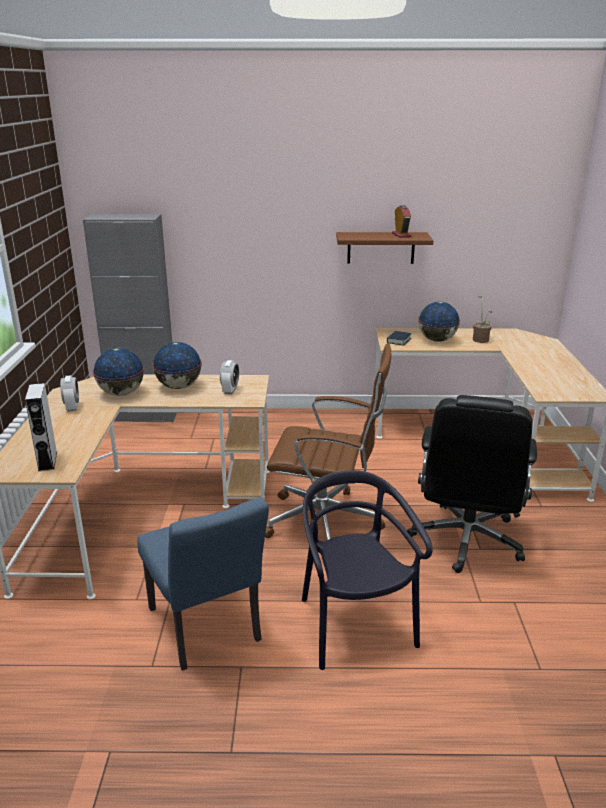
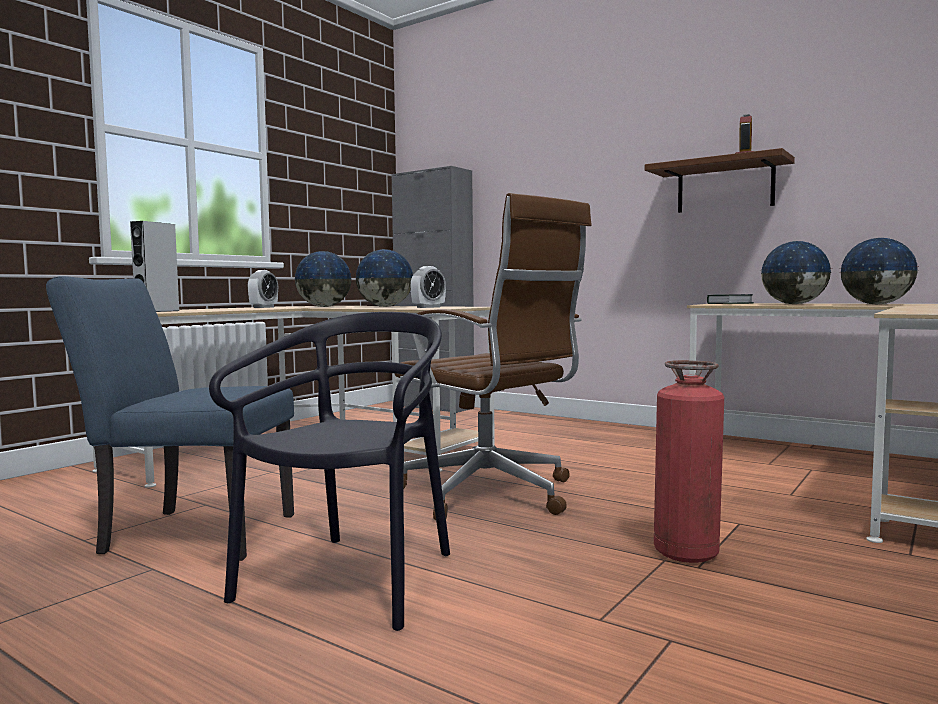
camera: 35 degrees right, 20 degrees down
blue chair [137,497,269,671] -> blue chair turned 90 degrees clockwise [46,276,294,561]
black office chair [407,395,537,573] -> fire extinguisher [654,360,724,563]
potted plant [473,296,492,343] -> globe [839,238,918,304]

